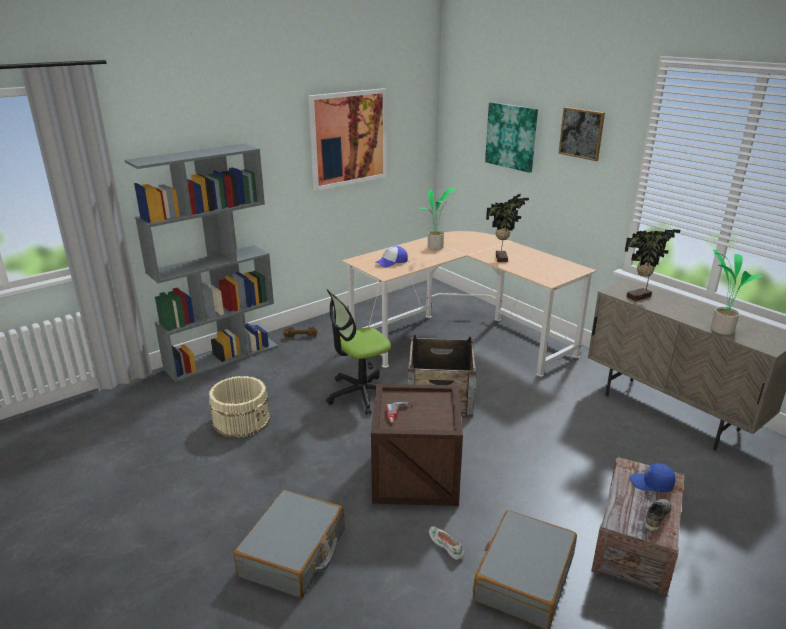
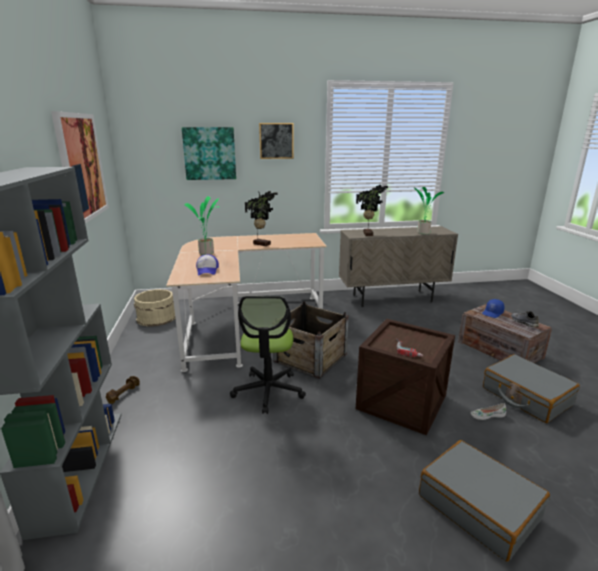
camera: 60 degrees left, 5 degrees down
beige bucket [209,376,270,438] -> beige bucket moved to [134,289,175,327]

